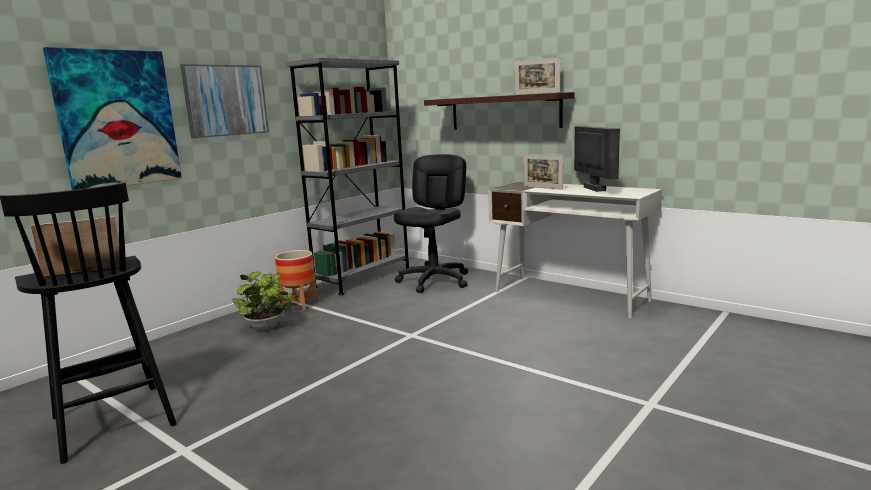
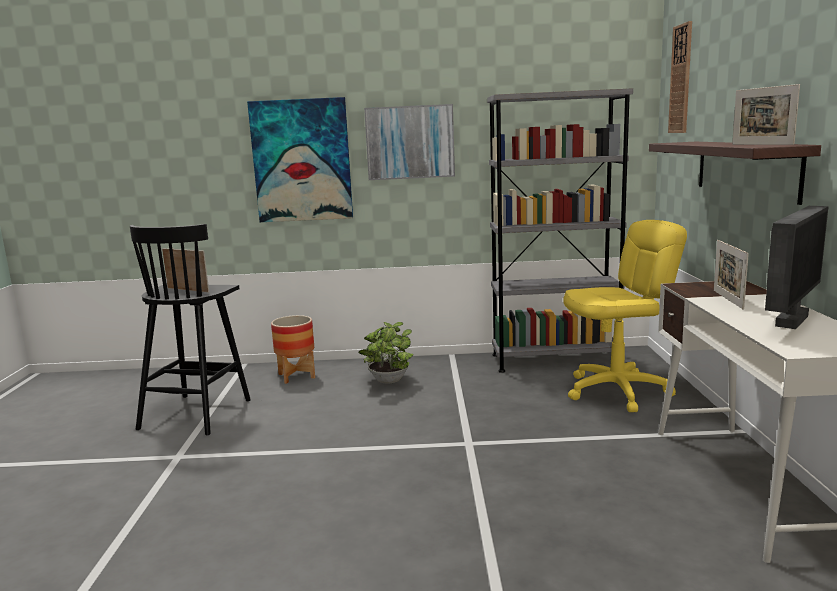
camera: 50 degrees right, 0 degrees up
planter [275,250,318,311] -> planter moved to [271,315,315,384]
black office chair [394,154,468,293] -> yellow office chair [563,220,687,412]
none -> wall clock [668,21,692,133]

